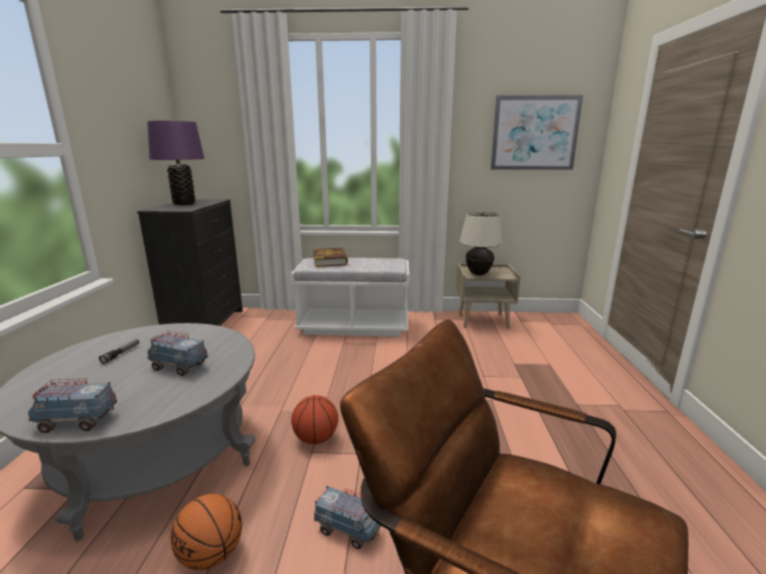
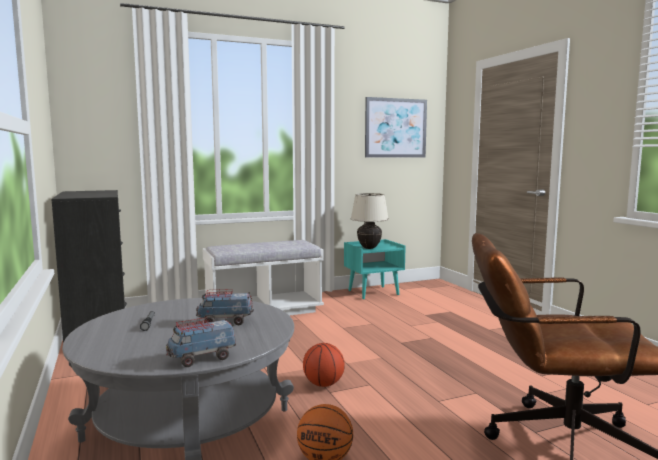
camera: 25 degrees left, 10 degrees down
purple table lamp [147,121,204,205] -> none
book [313,248,348,267] -> none
toy truck [314,486,381,549] -> none
beige nightstand [456,263,521,329] -> turquoise nightstand [344,239,406,299]

